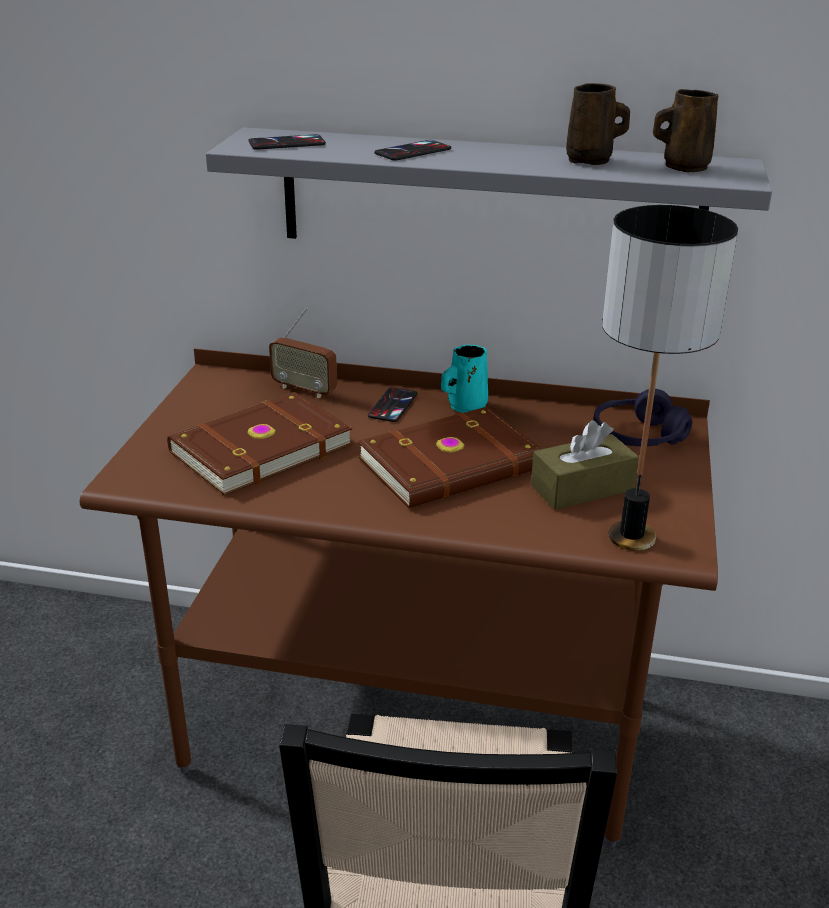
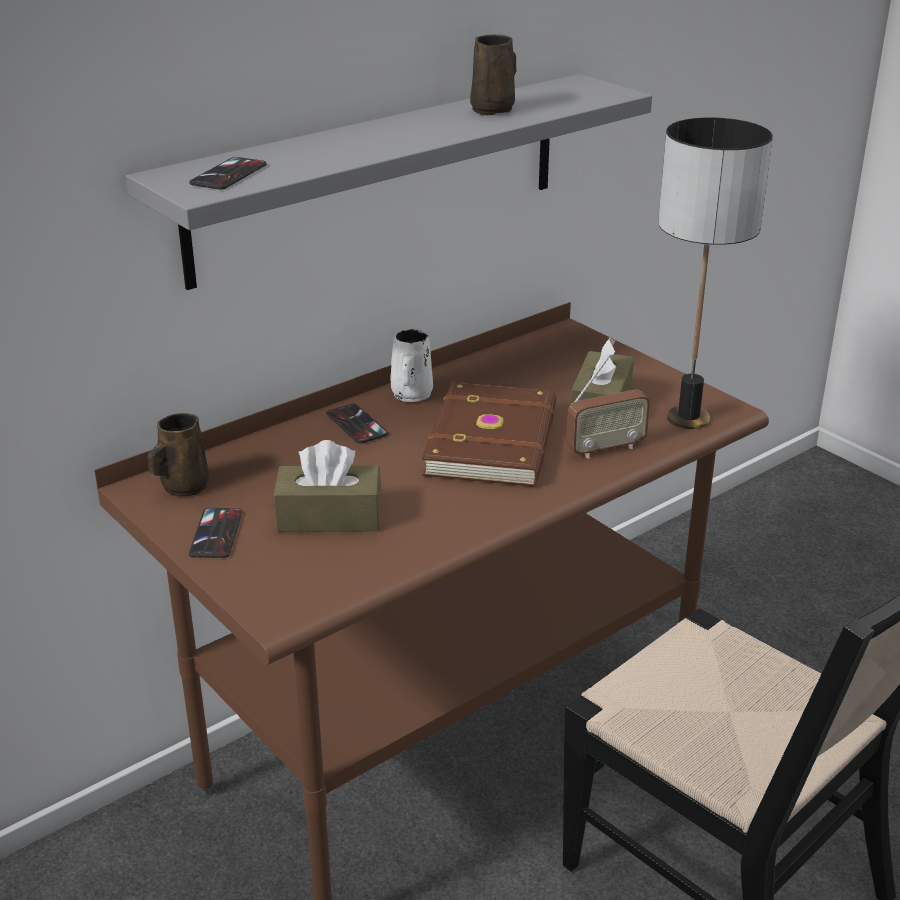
camera: 50 degrees left, 0 degrees up
brown book [167,392,353,496] -> brown tissue box [273,440,381,532]
radio [269,308,337,398] -> radio moved to [566,354,650,458]
phone [374,140,451,161] -> phone moved to [189,508,242,558]
turquoise mug [441,345,488,413] -> white mug [390,328,433,402]
purple headphones [593,389,693,446] -> none
brown mug [653,89,718,173] -> brown mug moved to [148,413,209,496]

